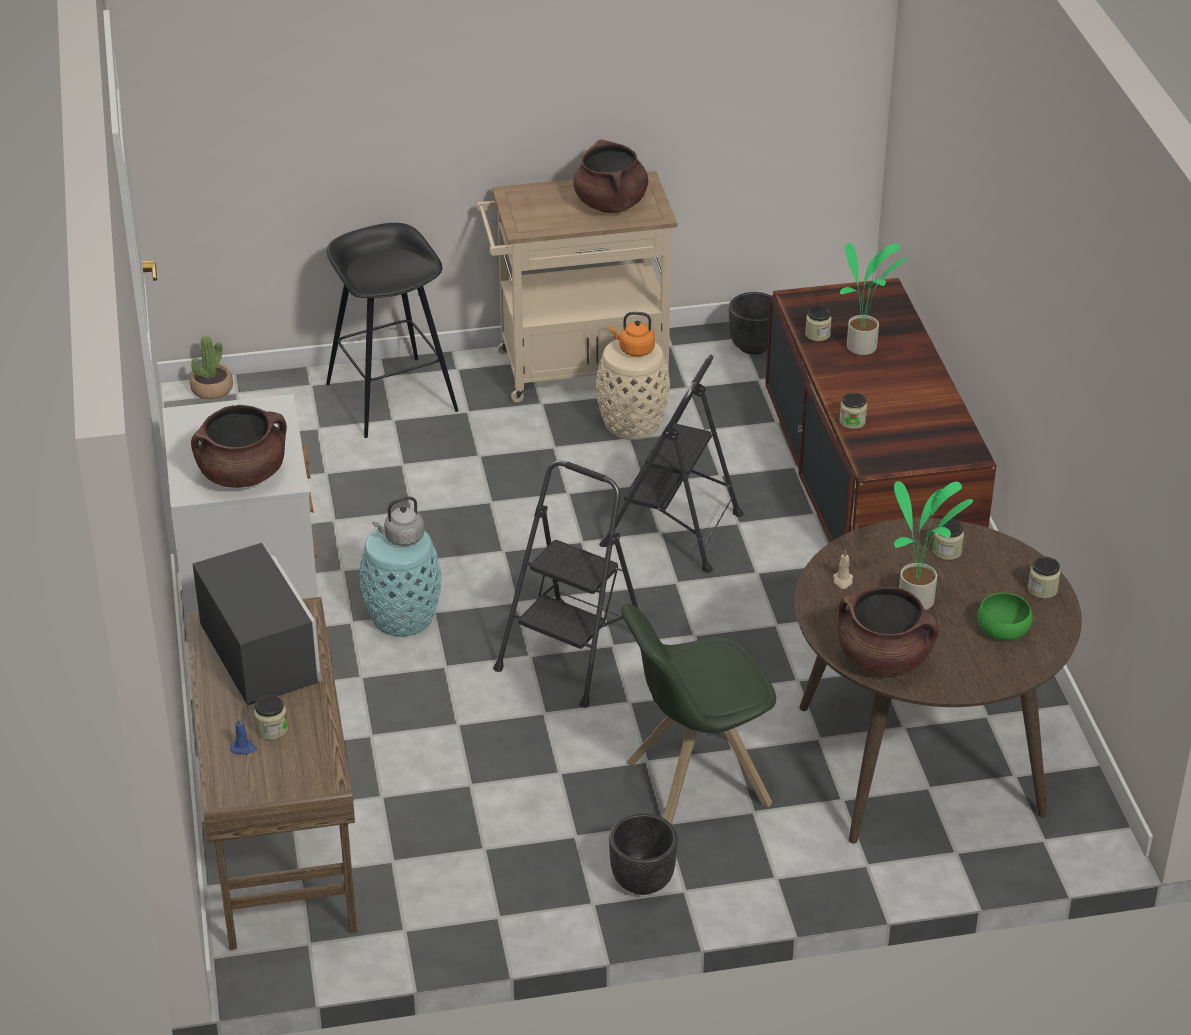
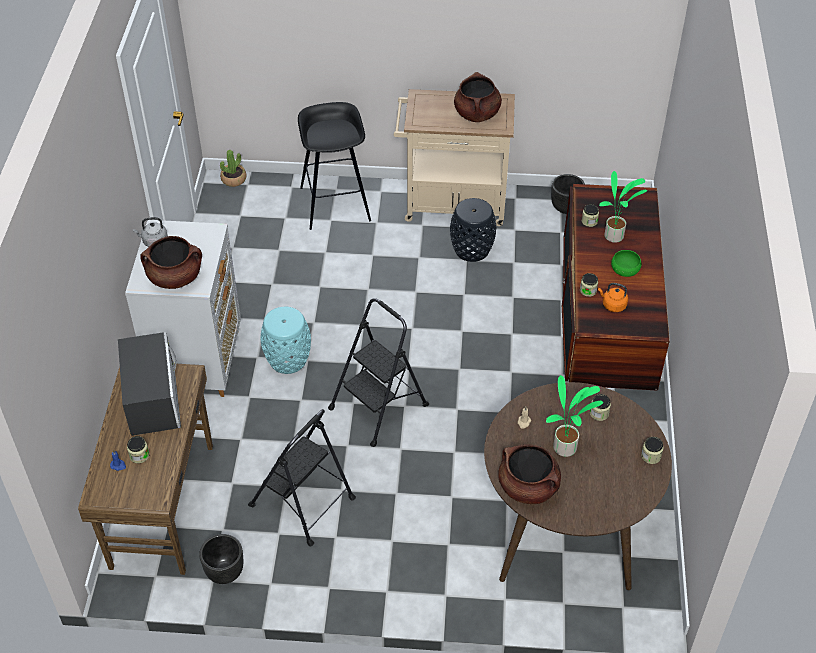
camera: 15 degrees right, 10 degrees up
grey kettle [373,496,424,546] -> grey kettle moved to [133,217,168,247]
beige stool [596,339,670,440] -> black stool [450,198,496,262]
black step ladder [599,355,743,573] -> black step ladder moved to [248,409,356,546]
black planter [609,813,678,895] -> black planter moved to [199,534,243,584]
orange kettle [610,312,655,357] -> orange kettle moved to [598,283,628,312]
green chair [621,603,776,824] -> none
green bowl [977,593,1033,640] -> green bowl moved to [611,250,641,277]

